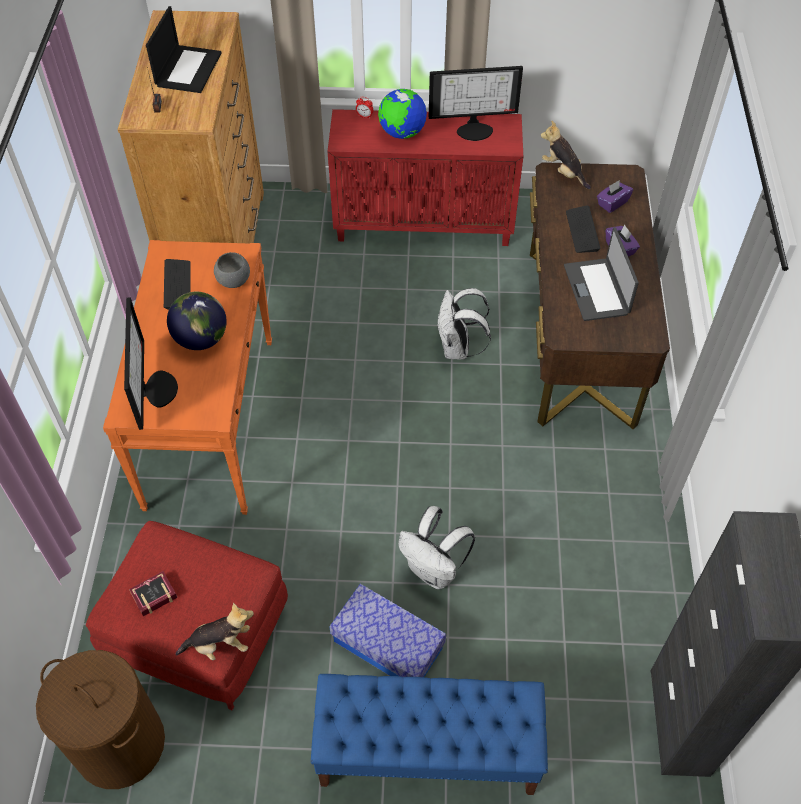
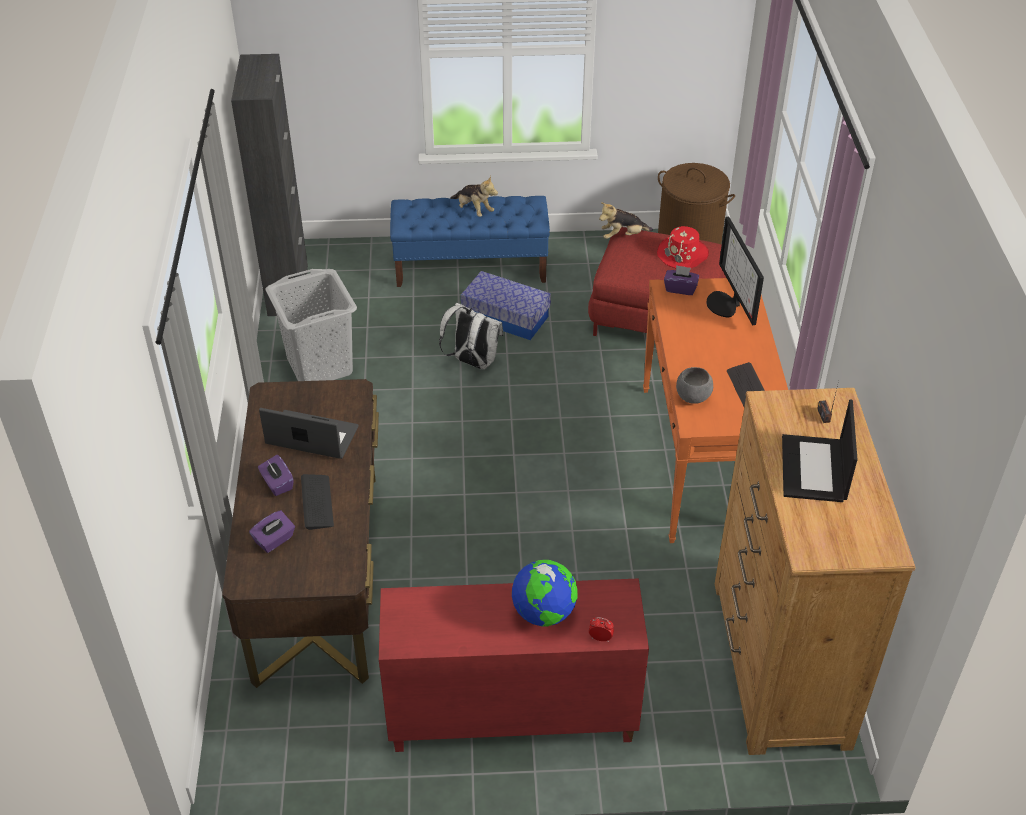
camera: 175 degrees right, 10 degrees down
book [129,571,178,616] -> red hat [657,226,709,268]
globe [167,292,227,350] -> none
monitor [429,66,523,141] -> none
white backpack [437,288,491,360] -> none
plush toy [541,121,591,189] -> plush toy moved to [450,176,498,217]
laptop [564,227,639,321] -> laptop turned 60 degrees counterclockwise [259,408,359,459]
none -> grey laundry basket [265,269,357,381]
none -> purple tissue box [664,265,699,295]

